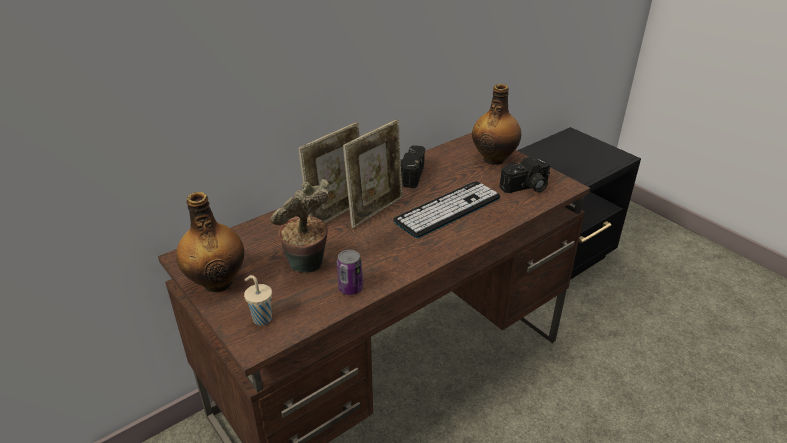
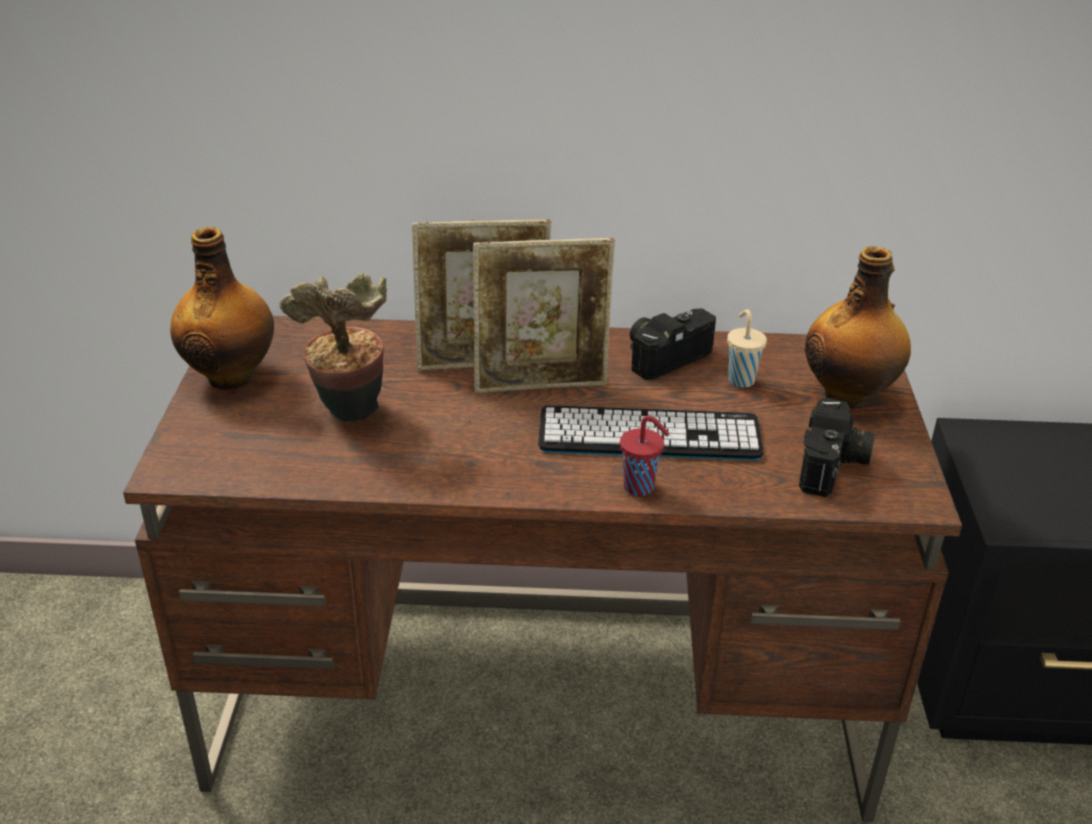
camera: 40 degrees right, 0 degrees up
beige cup [244,275,272,325] -> beige cup moved to [727,309,767,388]
can [337,250,363,295] -> none
camera [500,157,550,193] -> camera turned 90 degrees counterclockwise [799,398,875,497]
none -> red cup [620,415,670,496]

